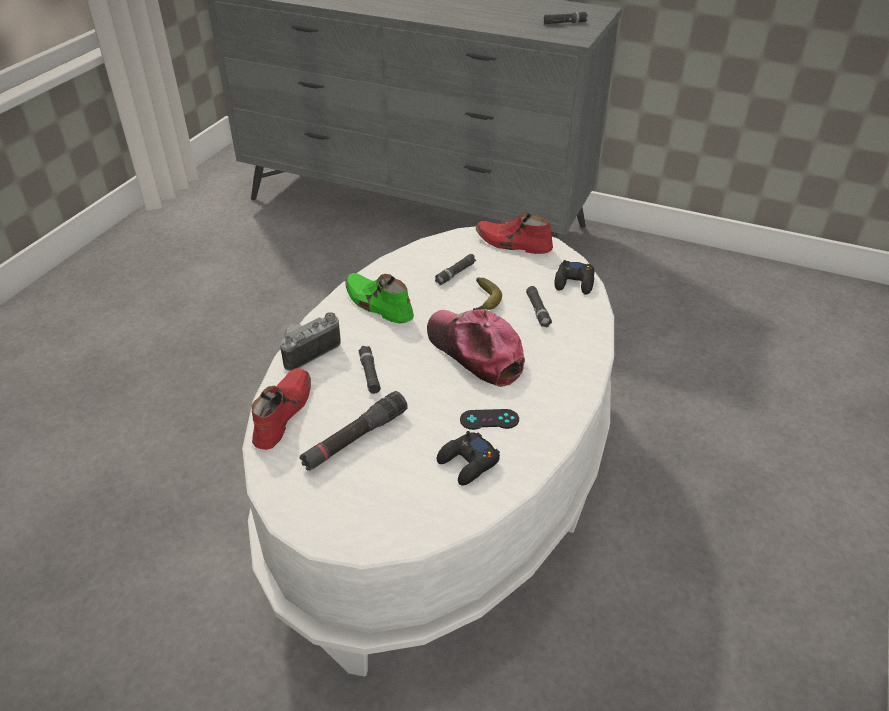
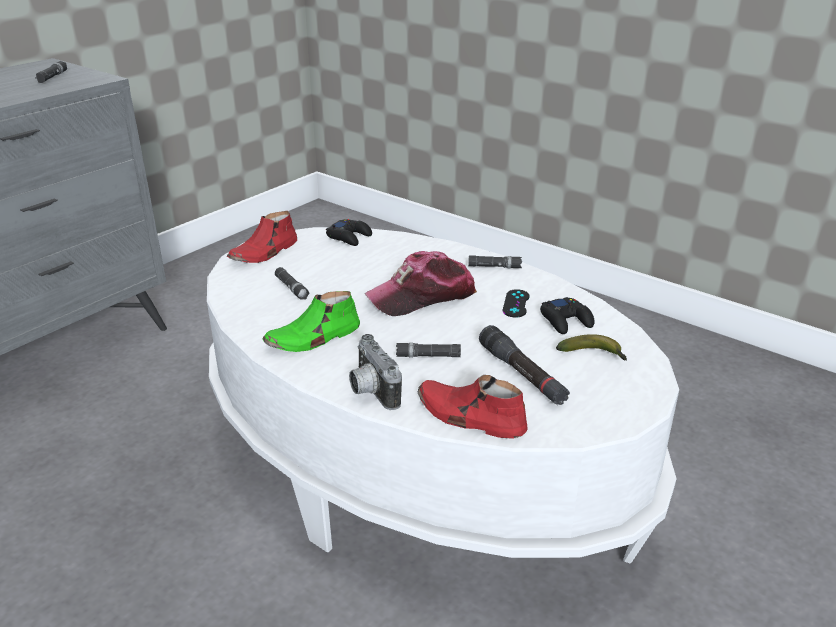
camera: 75 degrees left, 10 degrees down
banana [473,278,502,310] -> banana moved to [556,334,627,360]
black flashlight [526,286,552,328] -> black flashlight moved to [468,255,522,268]

